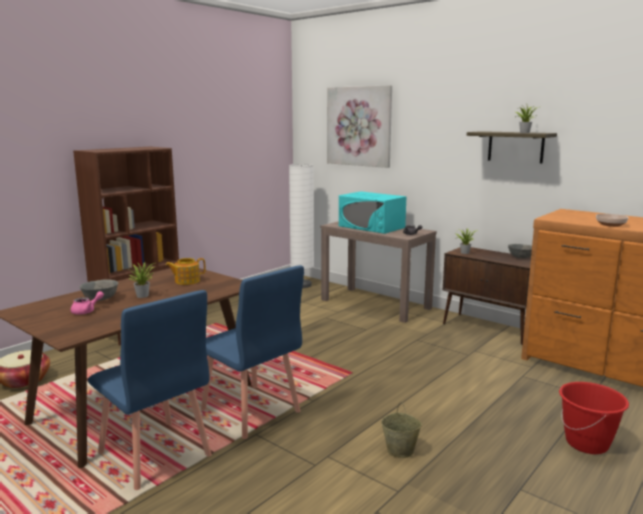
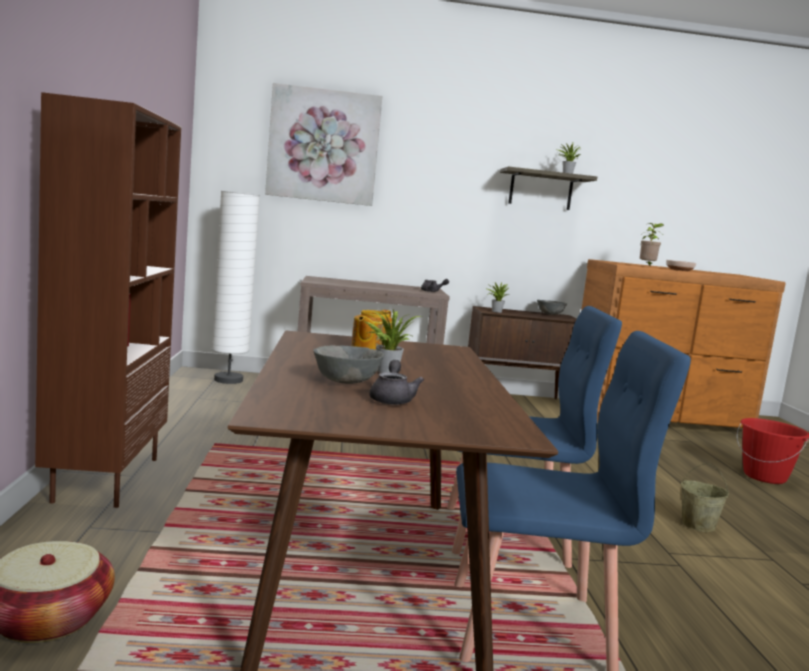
camera: 45 degrees left, 5 degrees down
pink teapot [71,291,104,315] -> grey teapot [369,360,424,405]
turquoise microwave [339,191,406,234] -> none
none -> potted plant [640,223,664,267]

